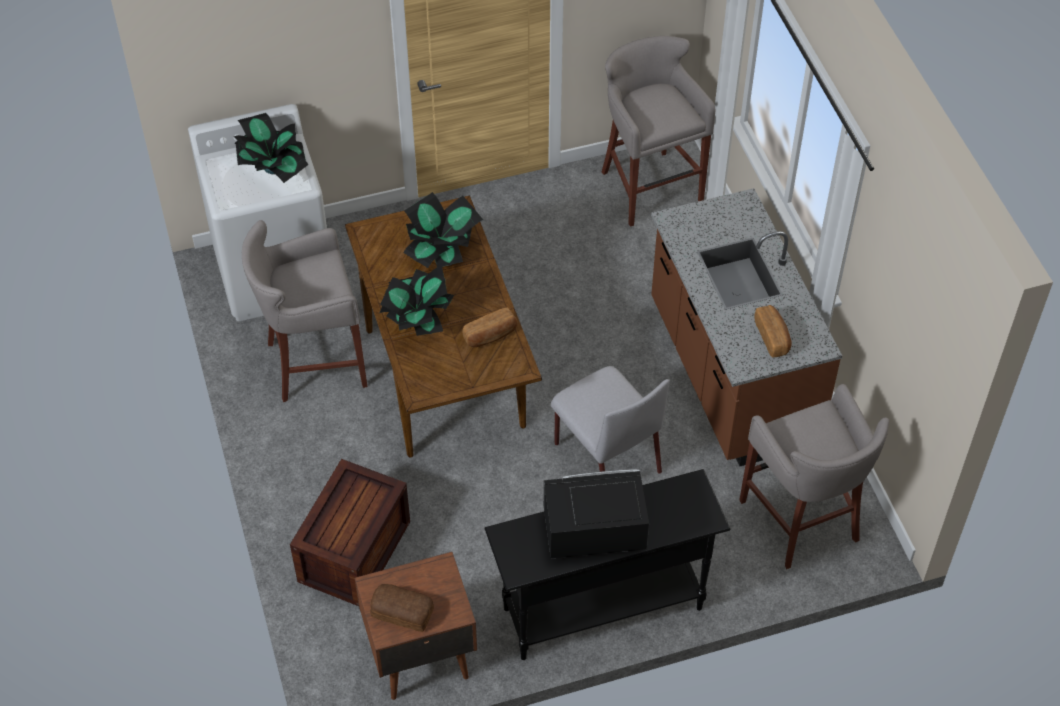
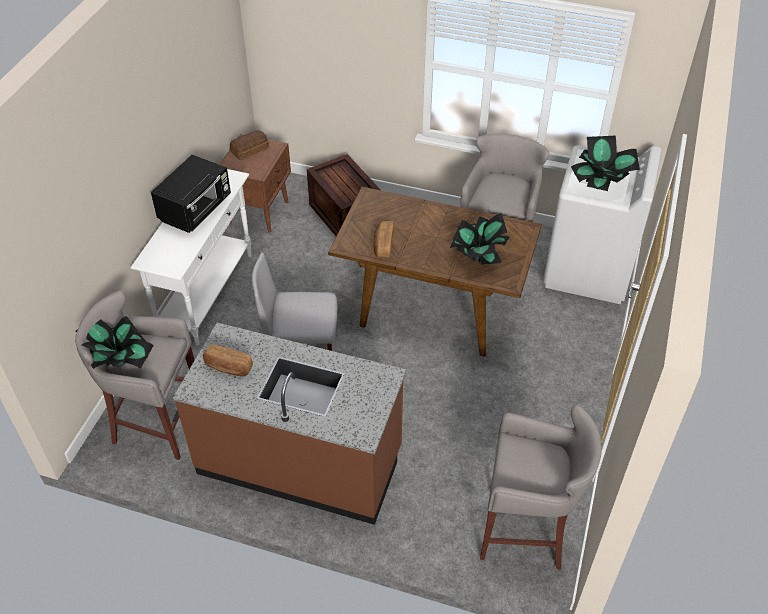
camera: 125 degrees right, 5 degrees down
potted plant [380,266,454,336] -> potted plant moved to [75,316,154,369]
black console table [485,469,730,660] -> white console table [131,169,252,345]

